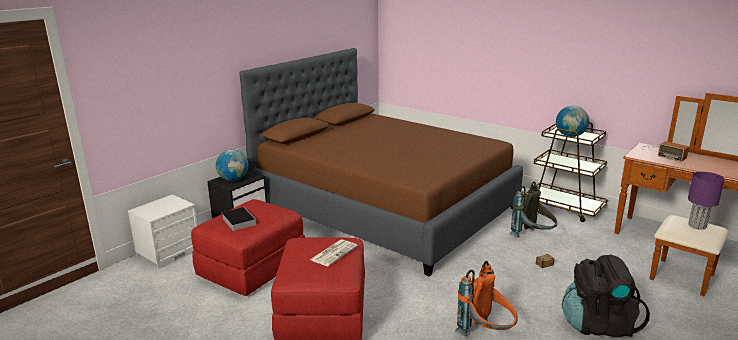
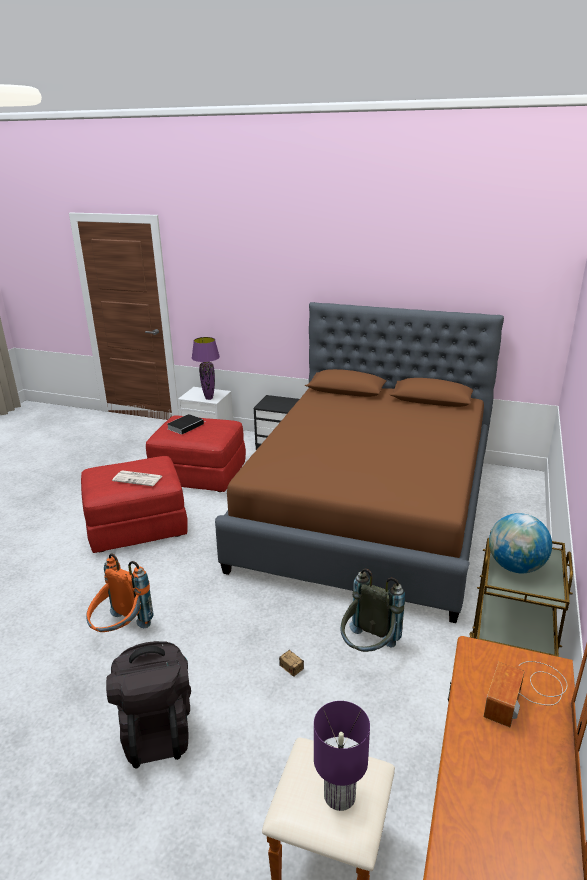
camera: 70 degrees right, 5 degrees up
globe [216,150,248,181] -> none
none -> purple table lamp [192,337,220,400]

